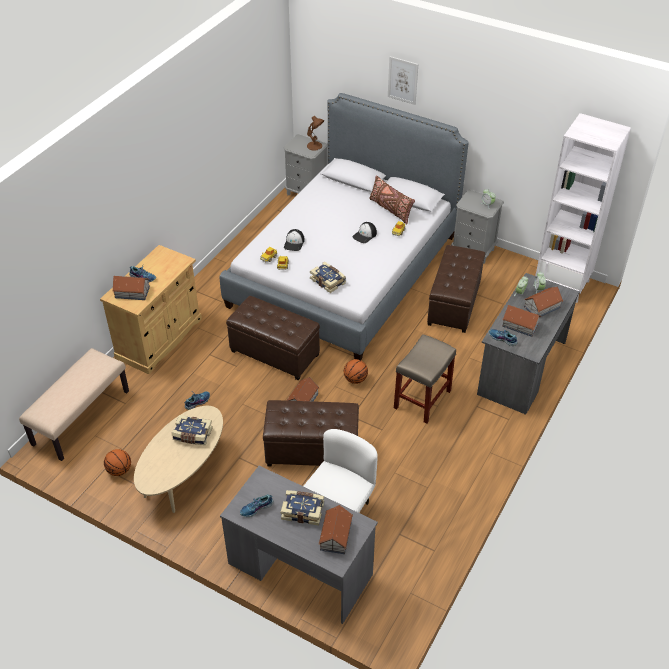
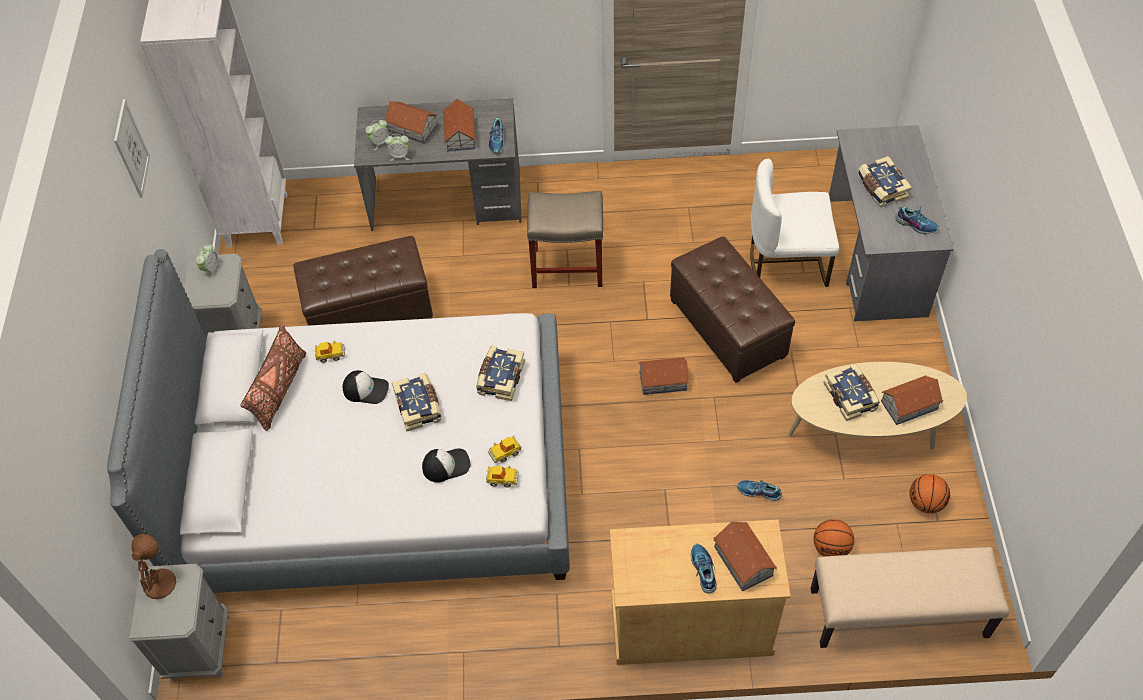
camera: 120 degrees left, 10 degrees up
brown ottoman [226,296,320,380] -> none
toy house [318,505,353,554] -> toy house moved to [881,376,943,425]
basketball [344,359,368,384] -> basketball moved to [814,519,854,557]
picture [388,56,418,105] -> picture moved to [114,99,150,198]
none -> book [392,373,441,432]

